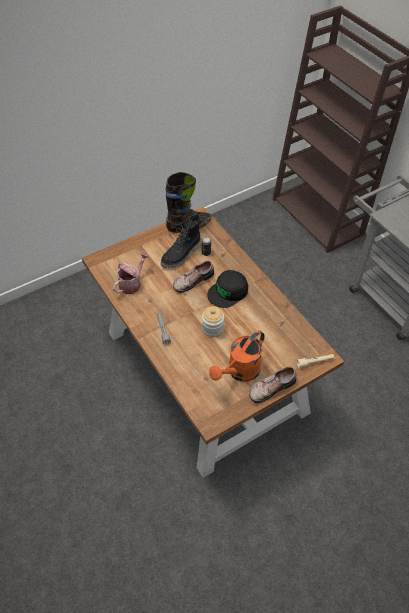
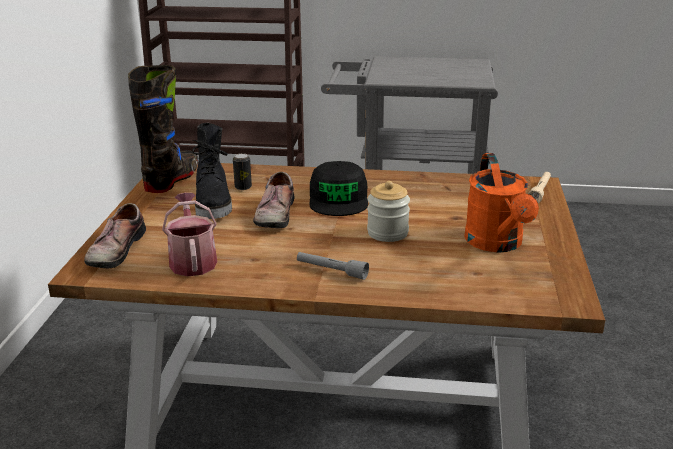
camera: 50 degrees left, 25 degrees down
shoe [249,367,297,403] -> shoe moved to [84,203,146,268]

